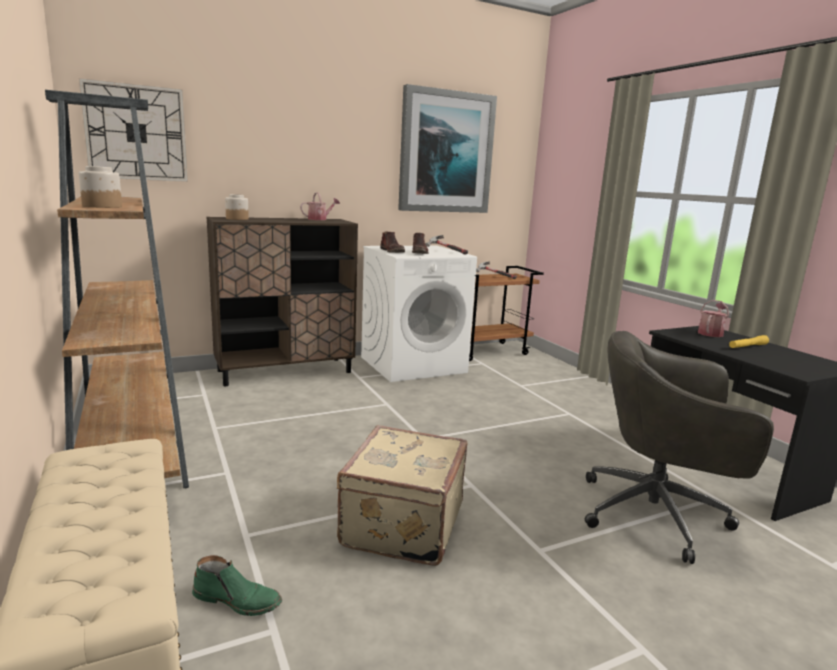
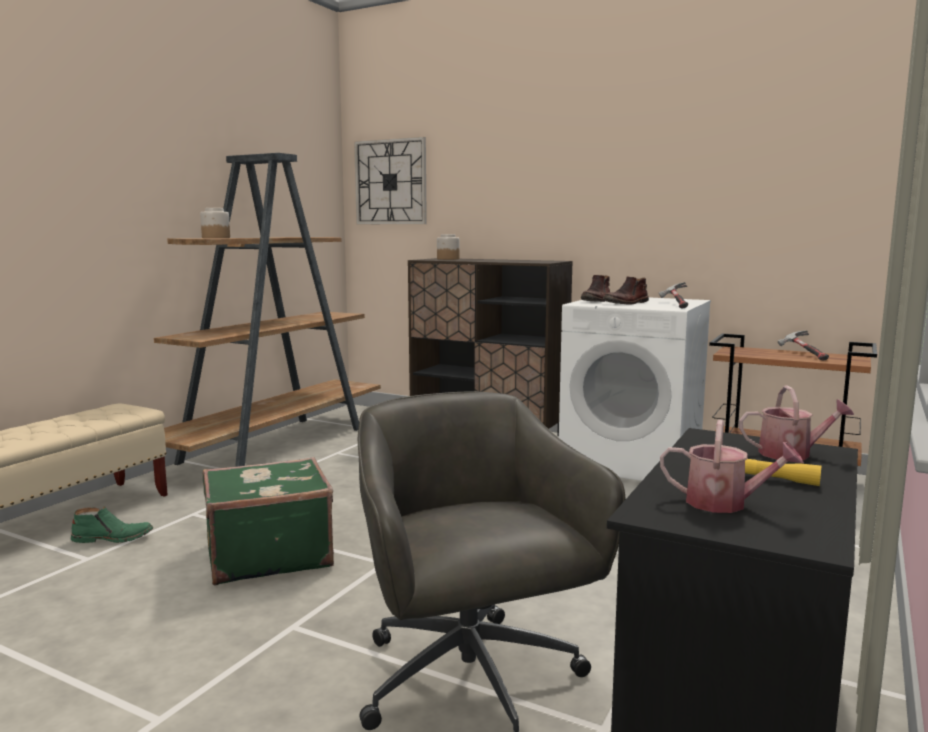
camera: 55 degrees right, 5 degrees down
green boot [192,555,282,616] -> green boot turned 75 degrees counterclockwise [71,506,153,543]
watering can [300,192,340,220] -> watering can moved to [660,420,804,513]
beige suitcase [337,425,467,566] -> green suitcase [203,457,334,585]
picture [398,84,497,213] -> none

